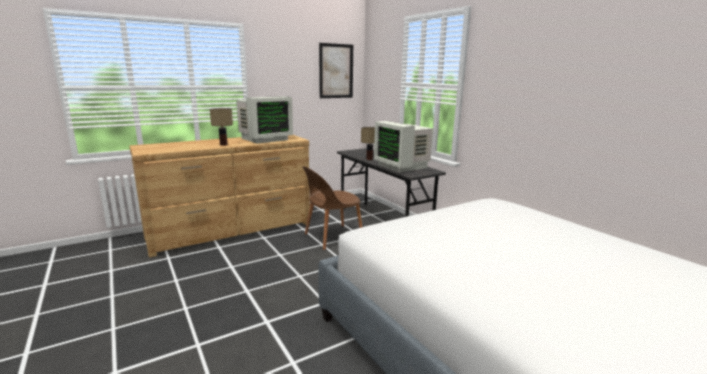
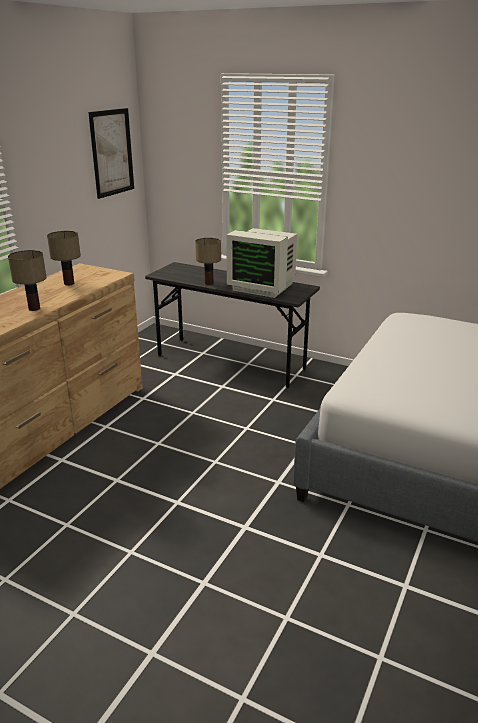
camera: 30 degrees left, 10 degrees up
monitor [237,96,293,144] -> table lamp [47,231,81,286]
brown chair [302,166,362,250] -> none

